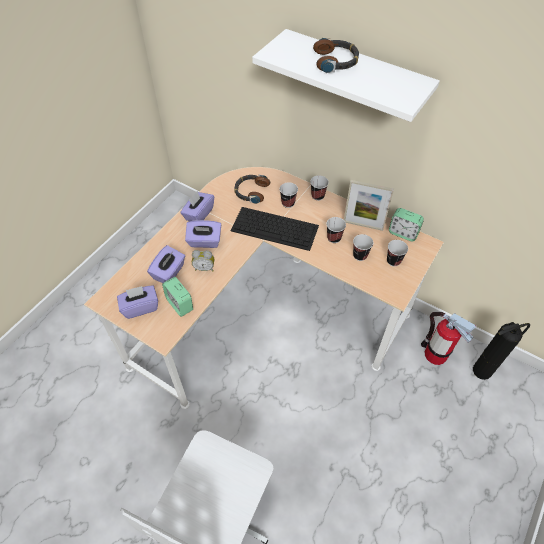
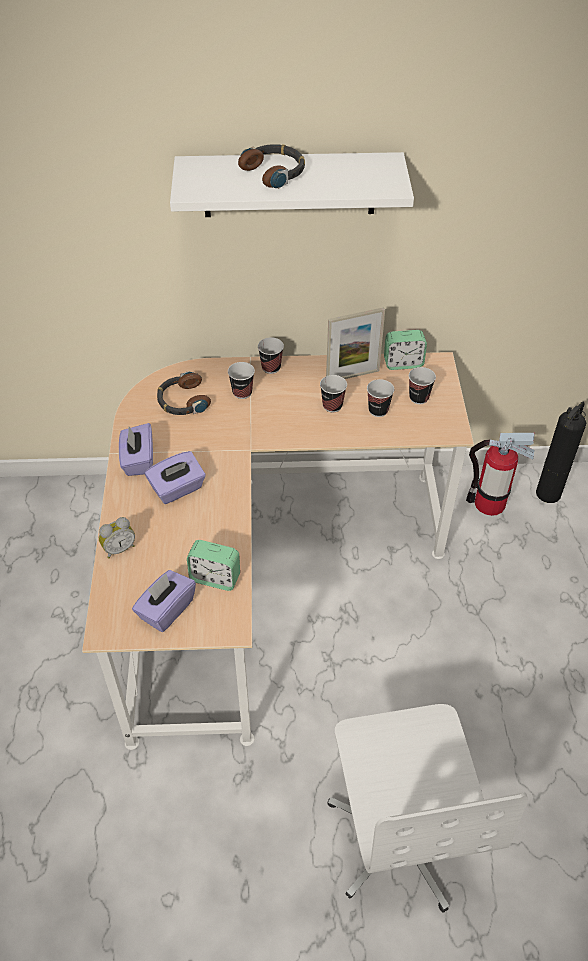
camera: 35 degrees left, 5 degrees down
purple tissue box [147,245,185,283] -> none
alarm clock [192,250,214,271] -> alarm clock moved to [99,517,135,559]
keyboard [230,207,319,251] -> none

